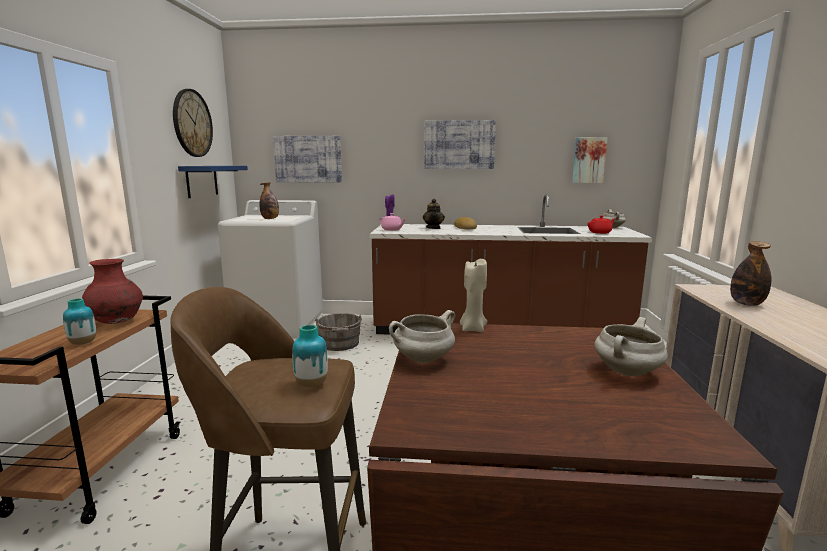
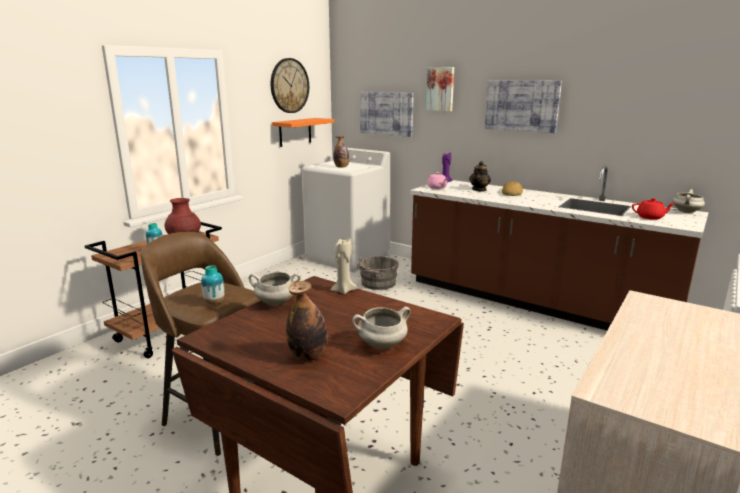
camera: 30 degrees right, 5 degrees up
blue shelf [178,166,248,198] -> orange shelf [272,118,334,147]
picture [572,137,608,183] -> picture moved to [426,67,454,111]
bottle [730,241,772,306] -> bottle moved to [286,281,328,361]

